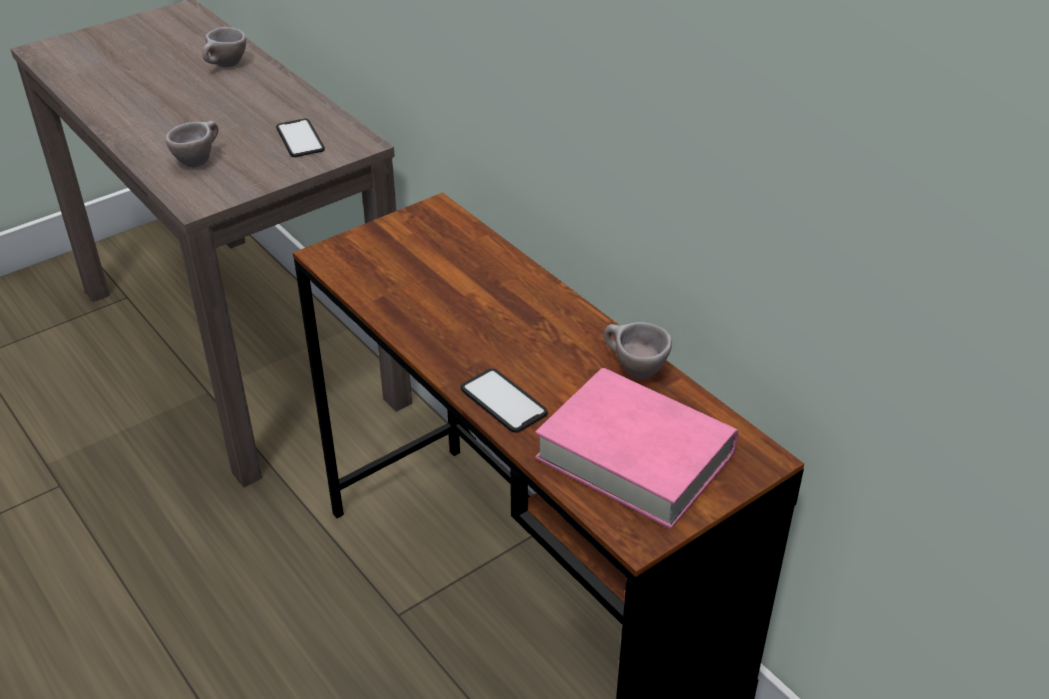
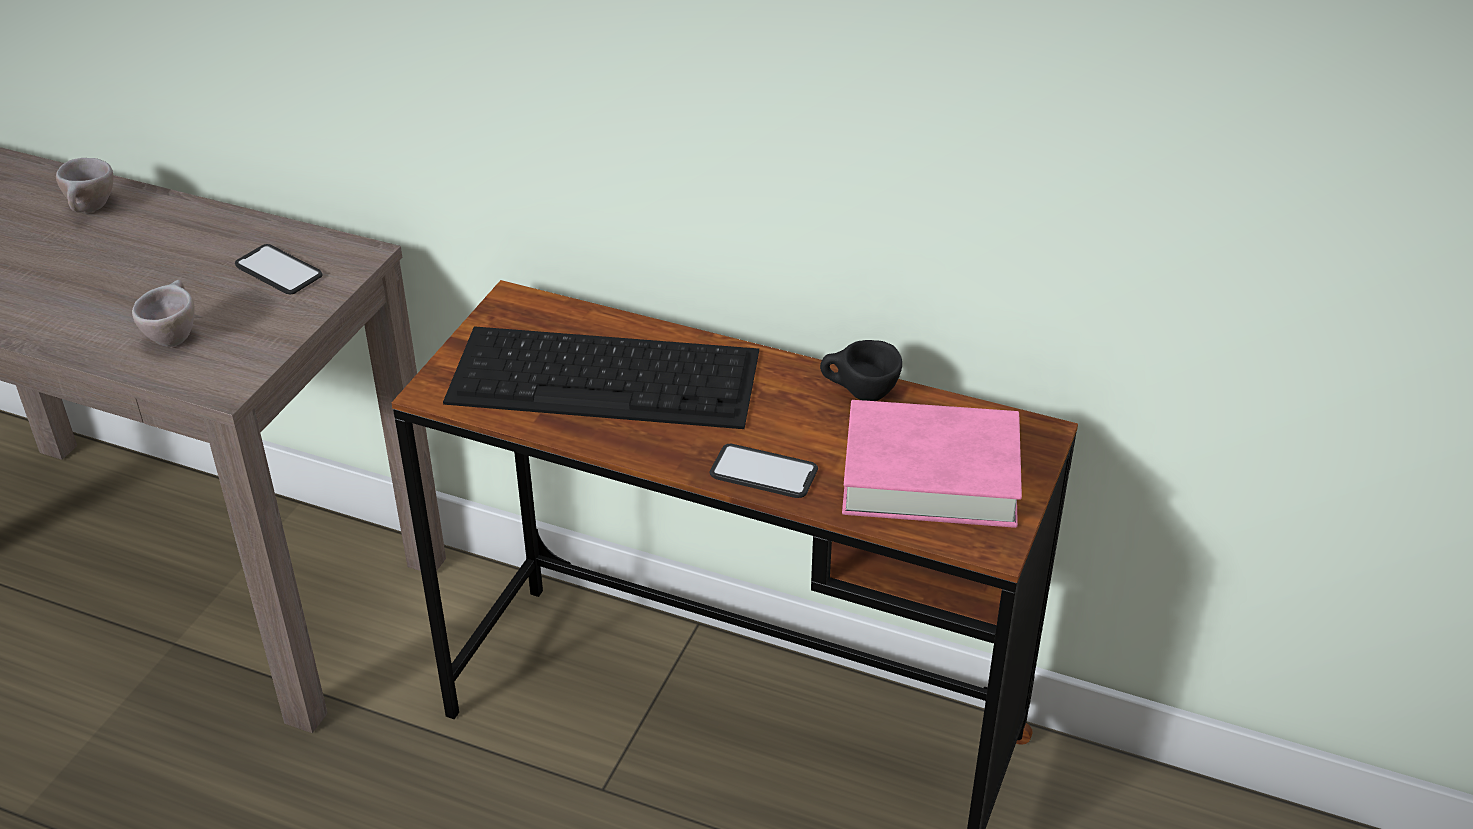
camera: 30 degrees left, 0 degrees up
beige cup [604,322,672,379] -> black cup [820,340,902,401]
none -> keyboard [443,326,759,429]

